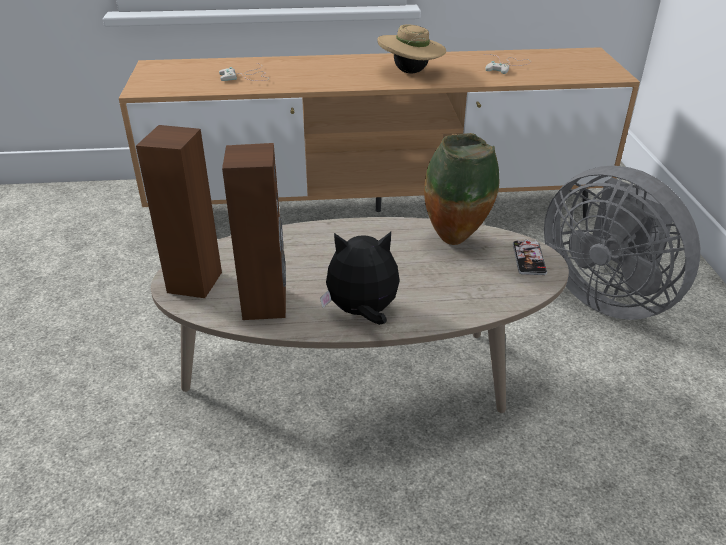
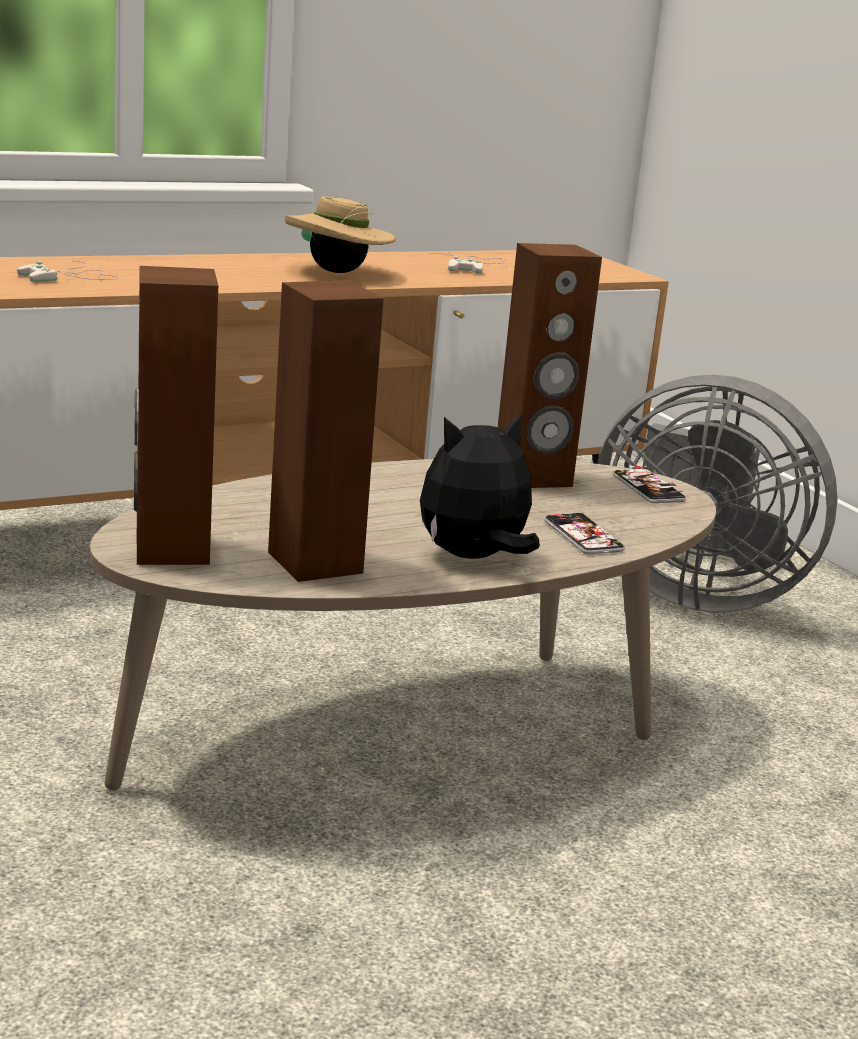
camera: 25 degrees left, 15 degrees down
vase [424,133,499,245] -> brown speaker [498,243,602,488]
none -> phone [544,512,625,554]

